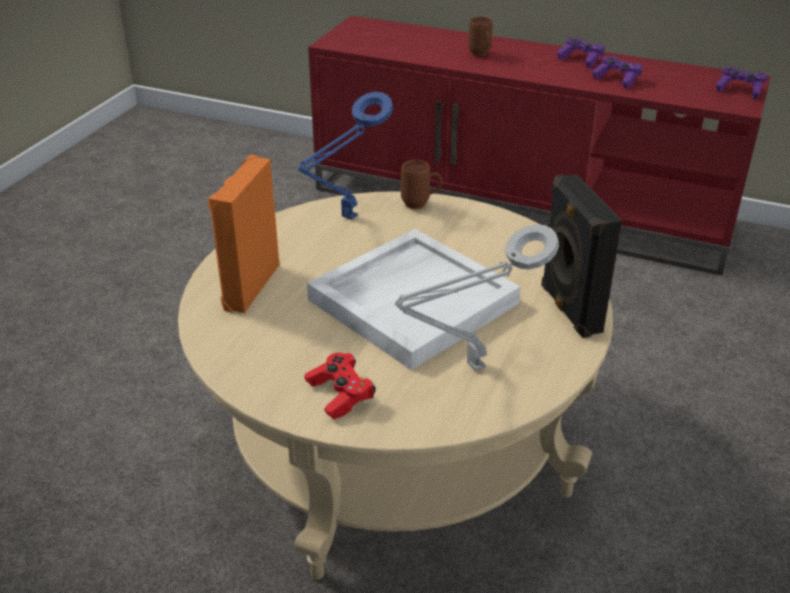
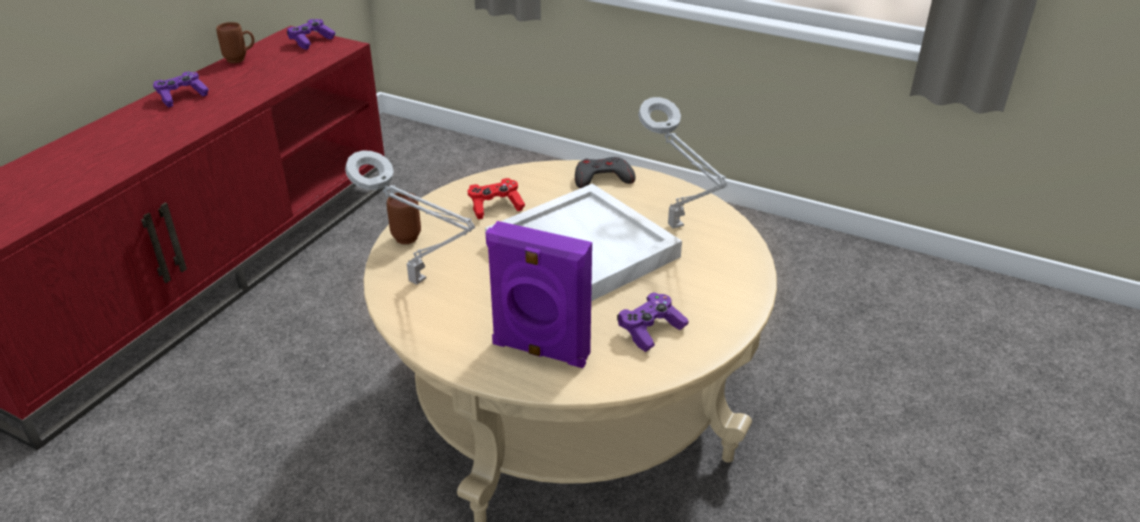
camera: 85 degrees left, 0 degrees up
orange speaker [208,154,280,313] -> purple speaker [485,221,592,368]
blue table lamp [297,92,393,220] -> grey table lamp [345,151,475,285]
red game controller [304,353,375,419] -> red game controller moved to [468,178,525,219]
brown mug [468,17,493,57] -> brown mug moved to [216,22,255,63]
black speaker [541,174,622,338] -> grey game controller [575,157,635,188]
purple game controller [592,56,642,88] -> purple game controller moved to [617,292,688,352]

